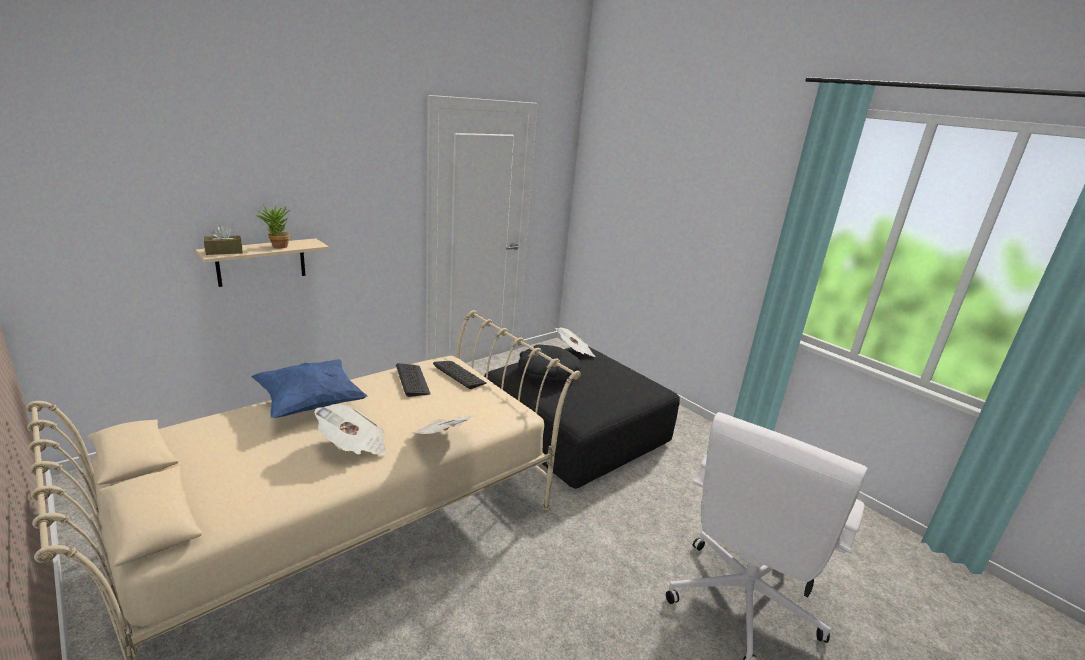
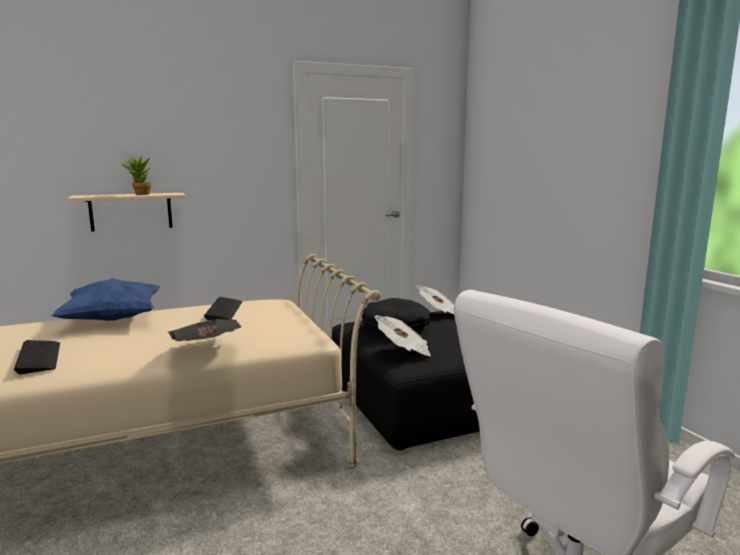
camera: 20 degrees right, 10 degrees down
brown tissue box [204,225,243,255] -> none
newspaper [314,404,387,456] -> newspaper moved to [375,315,431,356]
keyboard [433,361,487,389] -> keyboard moved to [13,340,60,375]

